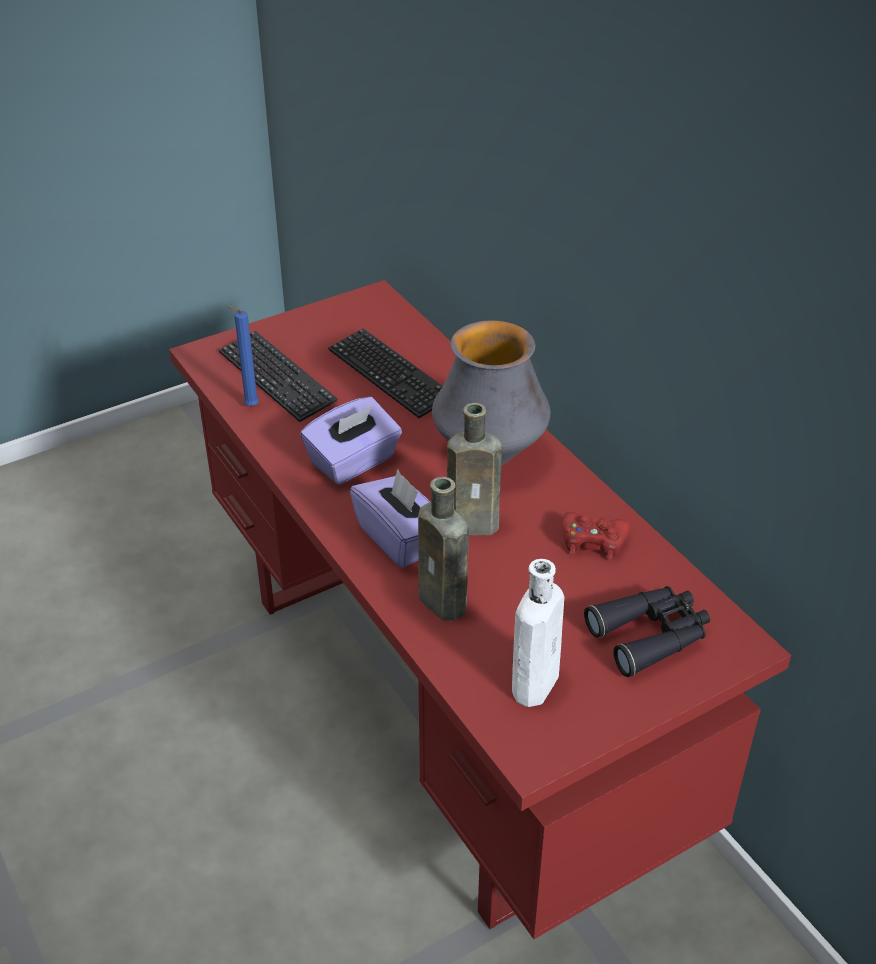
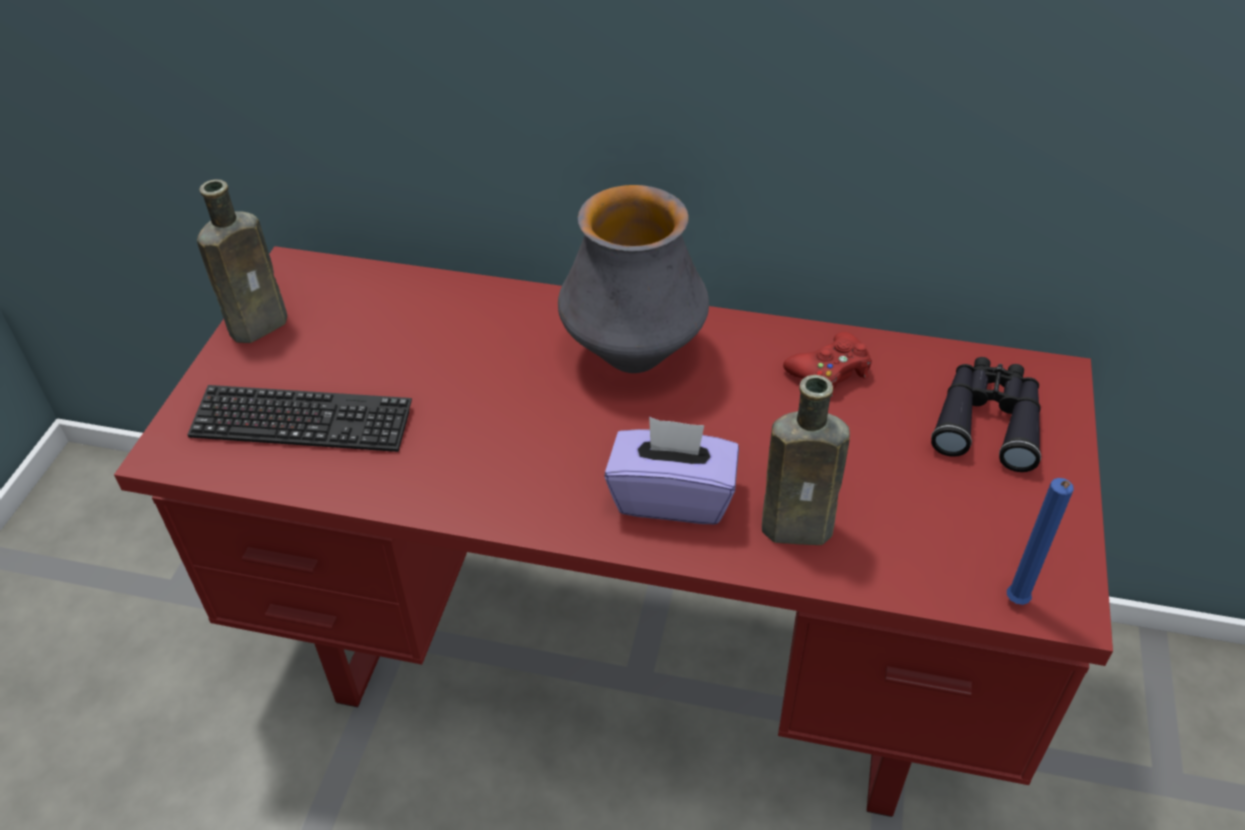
camera: 45 degrees left, 5 degrees up
blue candle [226,306,259,406] -> blue candle moved to [1007,478,1074,605]
purple tissue box [300,397,402,485] -> none
keyboard [328,328,442,418] -> none
brown bottle [447,403,502,536] -> brown bottle moved to [197,179,287,343]
white bottle [512,559,564,707] -> none

